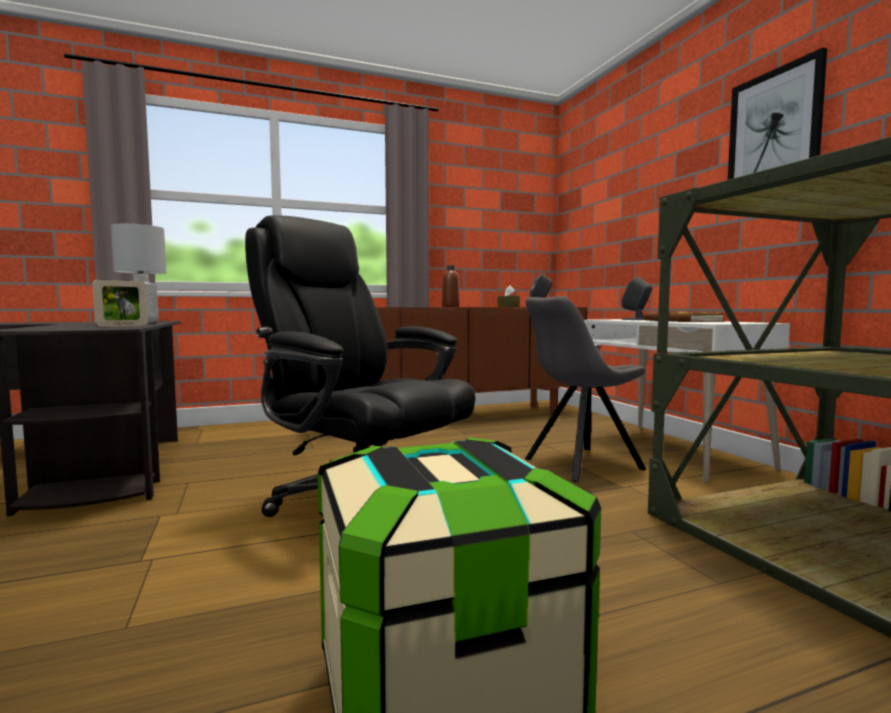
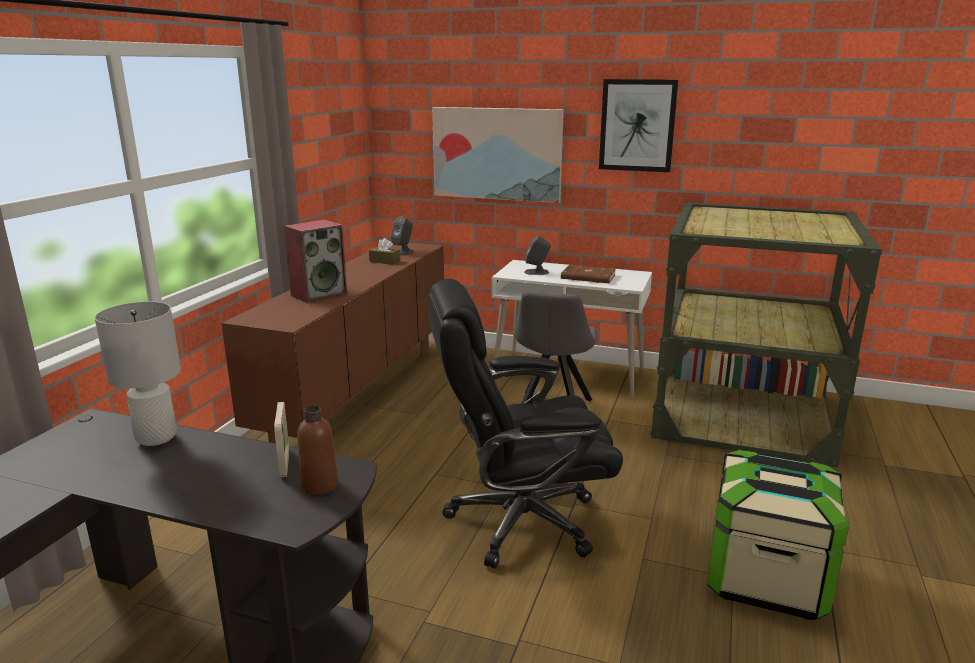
camera: 50 degrees left, 15 degrees up
brown bottle [442,265,460,307] -> brown bottle moved to [297,406,338,495]
none -> speaker [284,220,347,303]
none -> picture [432,107,564,203]

